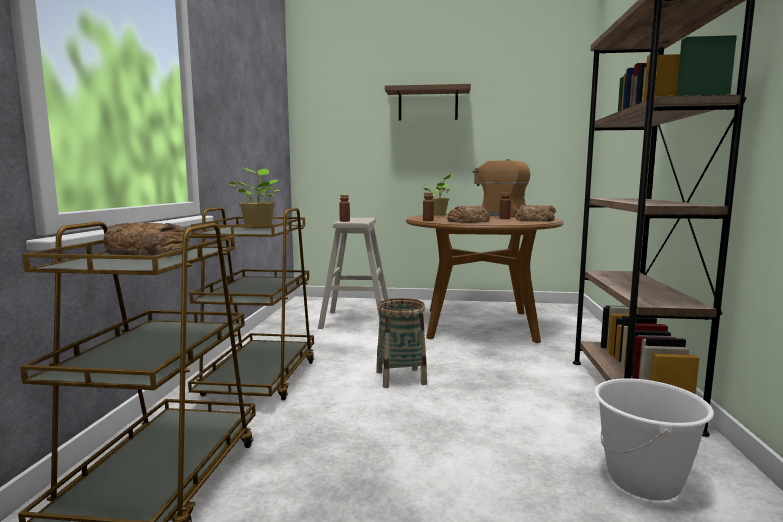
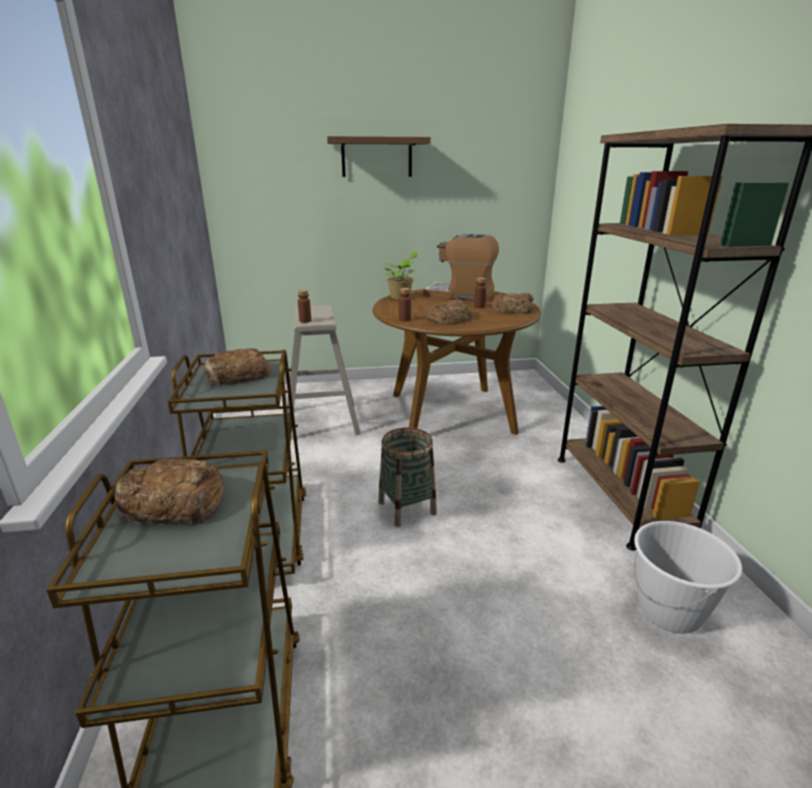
camera: 15 degrees left, 15 degrees up
potted plant [229,168,279,229] -> bread [205,348,272,385]

